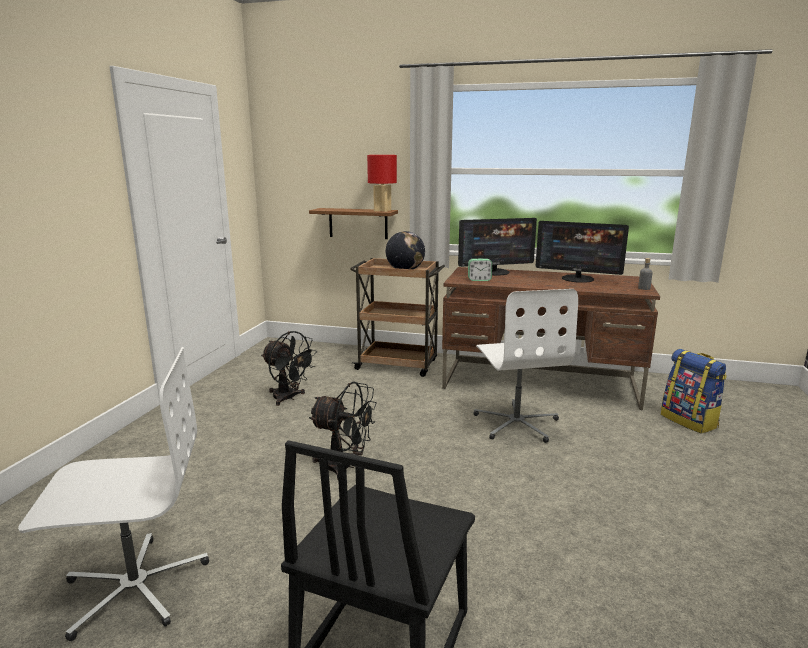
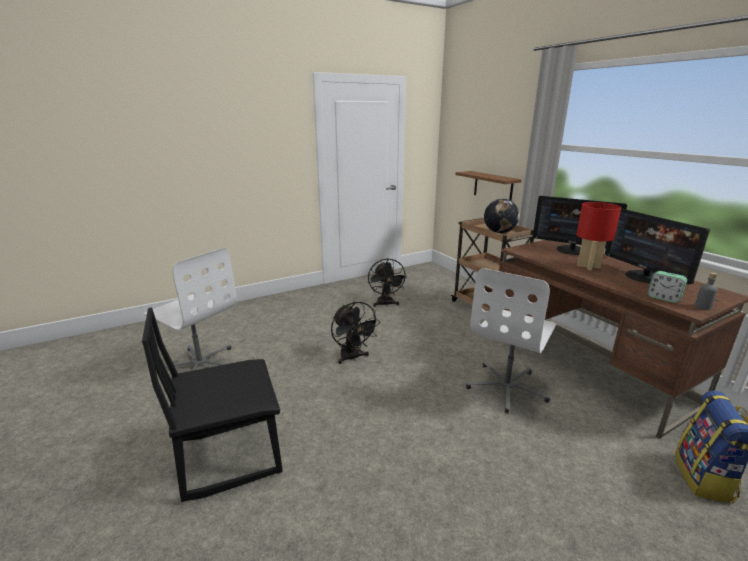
camera: 45 degrees right, 5 degrees up
red table lamp [367,155,397,212] -> red table lamp moved to [576,202,621,271]
alarm clock [468,259,492,281] -> alarm clock moved to [647,271,687,303]

